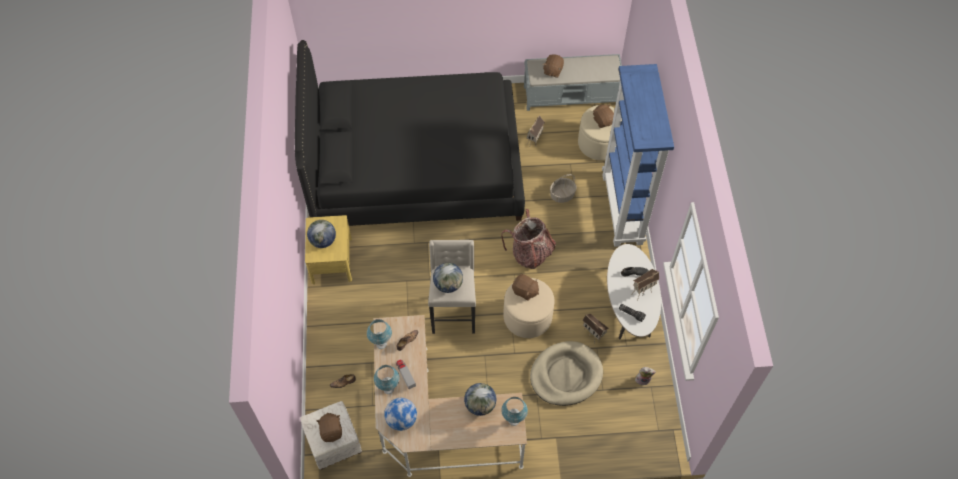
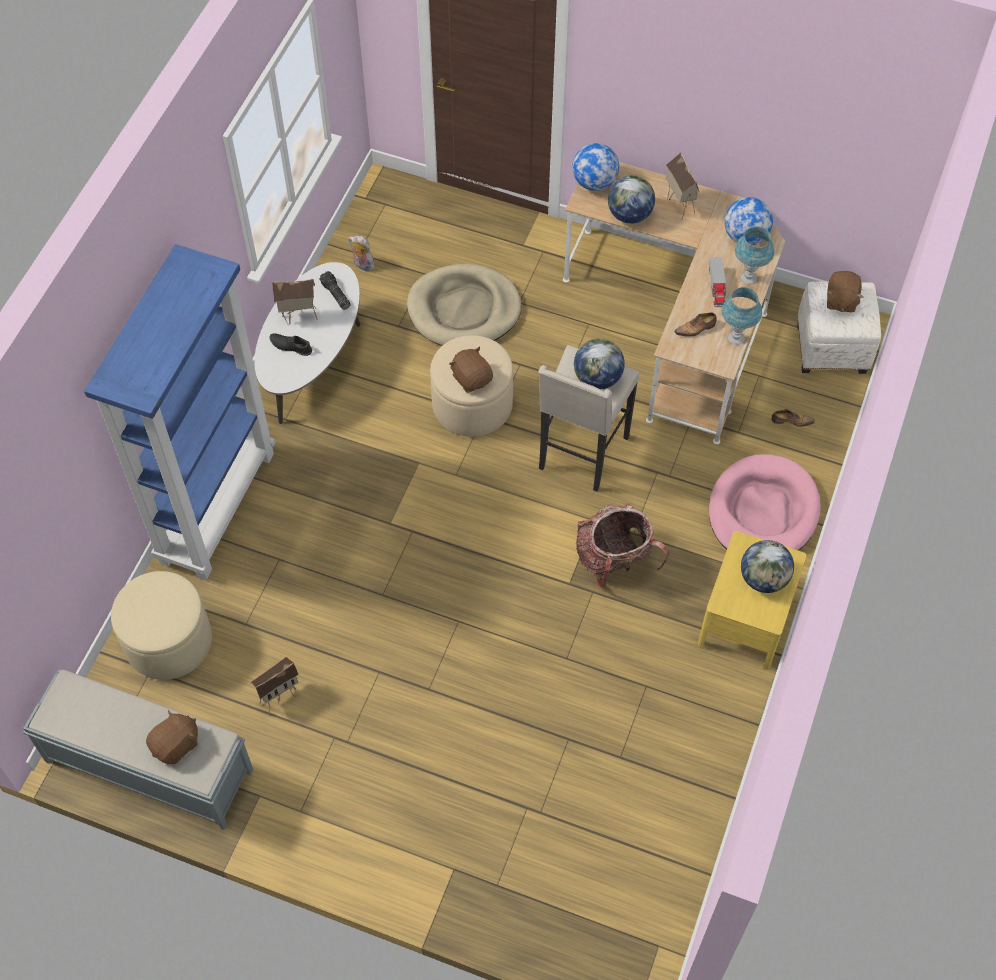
camera: 155 degrees left, 0 degrees up
black bed [295,40,525,226] -> none
backpack [501,209,556,269] -> backpack moved to [576,503,669,587]
blue table lamp [501,397,528,426] -> globe [572,143,619,191]
basket [550,174,576,203] -> none
toy house [582,314,609,344] -> toy house moved to [665,152,699,220]
brown plush toy [593,104,614,128] -> none
none -> pink dog bed [709,454,821,551]

